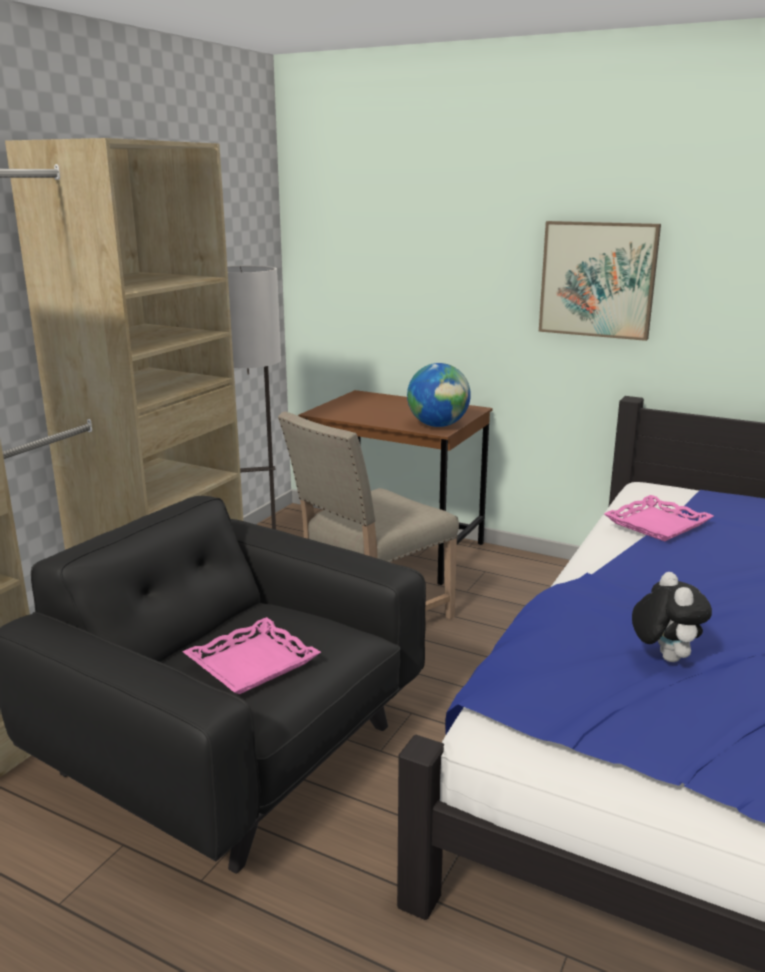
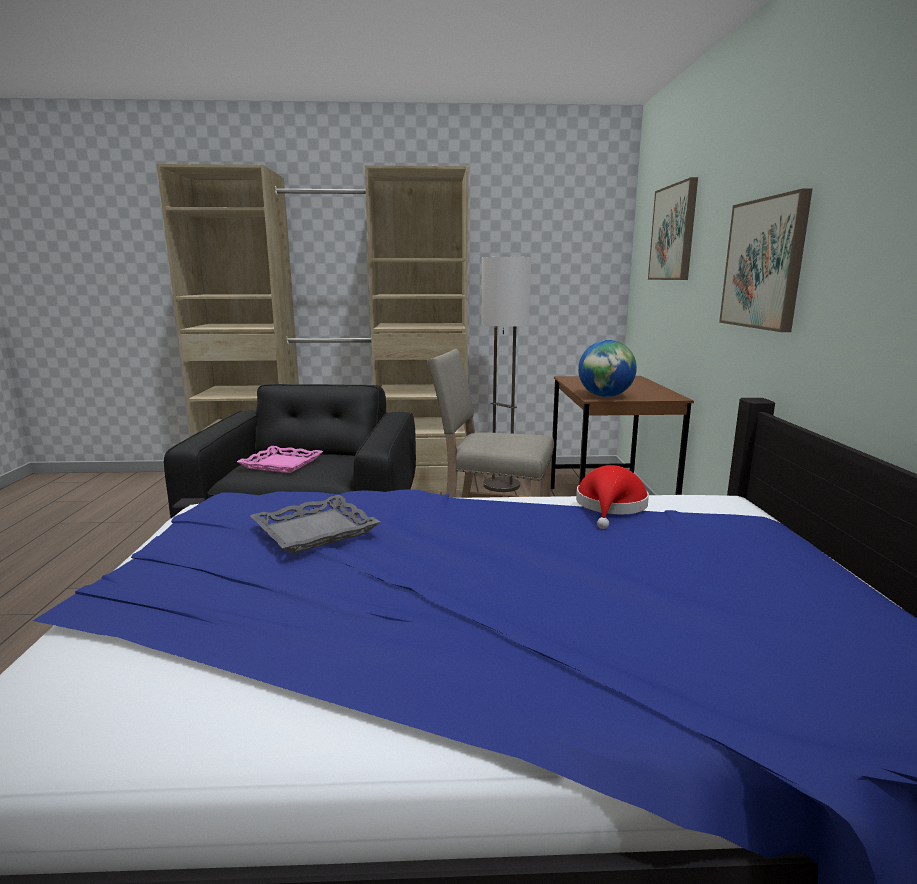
camera: 60 degrees right, 5 degrees down
pink tray [604,495,714,542] -> red hat [576,465,649,529]
plush toy [632,572,712,662] -> grey tray [250,495,380,554]
none -> picture [648,177,698,280]

